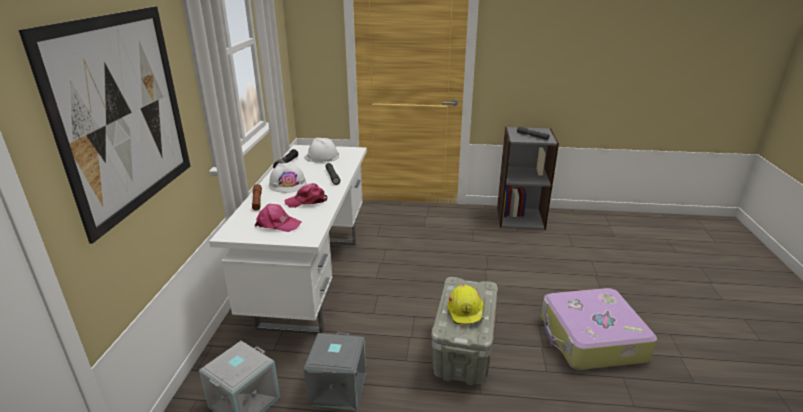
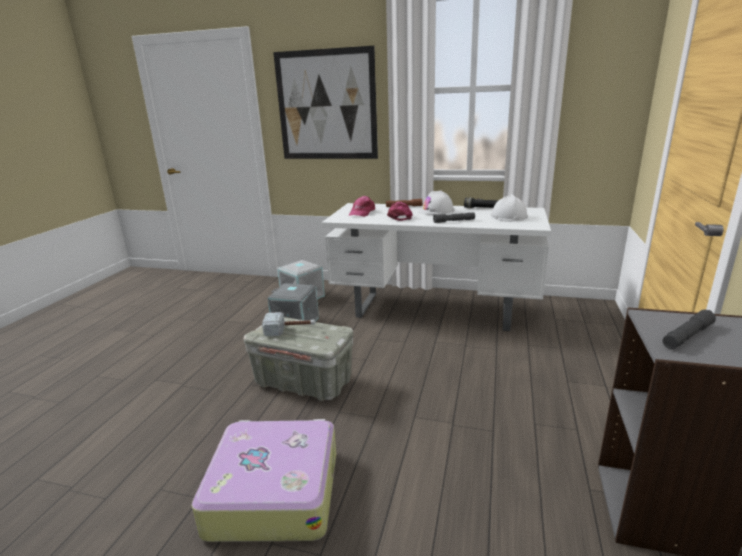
camera: 100 degrees right, 5 degrees down
yellow hard hat [447,284,484,325] -> hammer [262,312,316,336]

